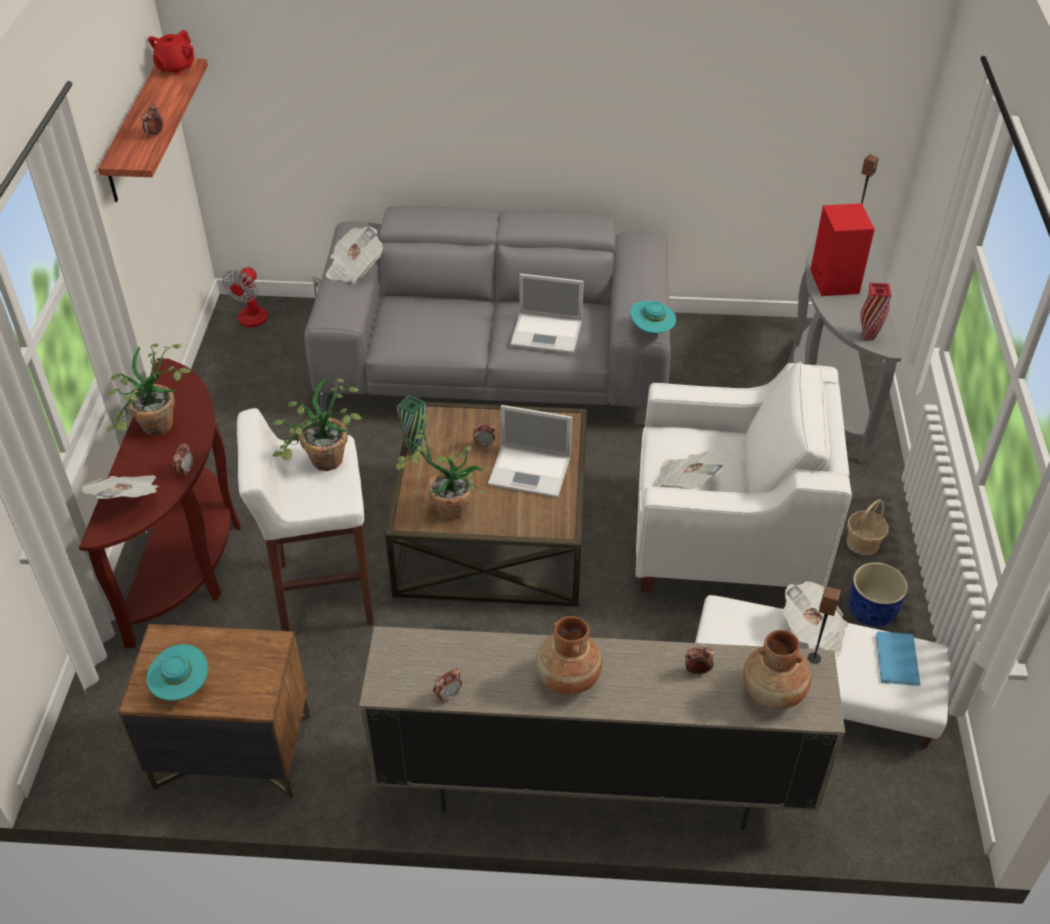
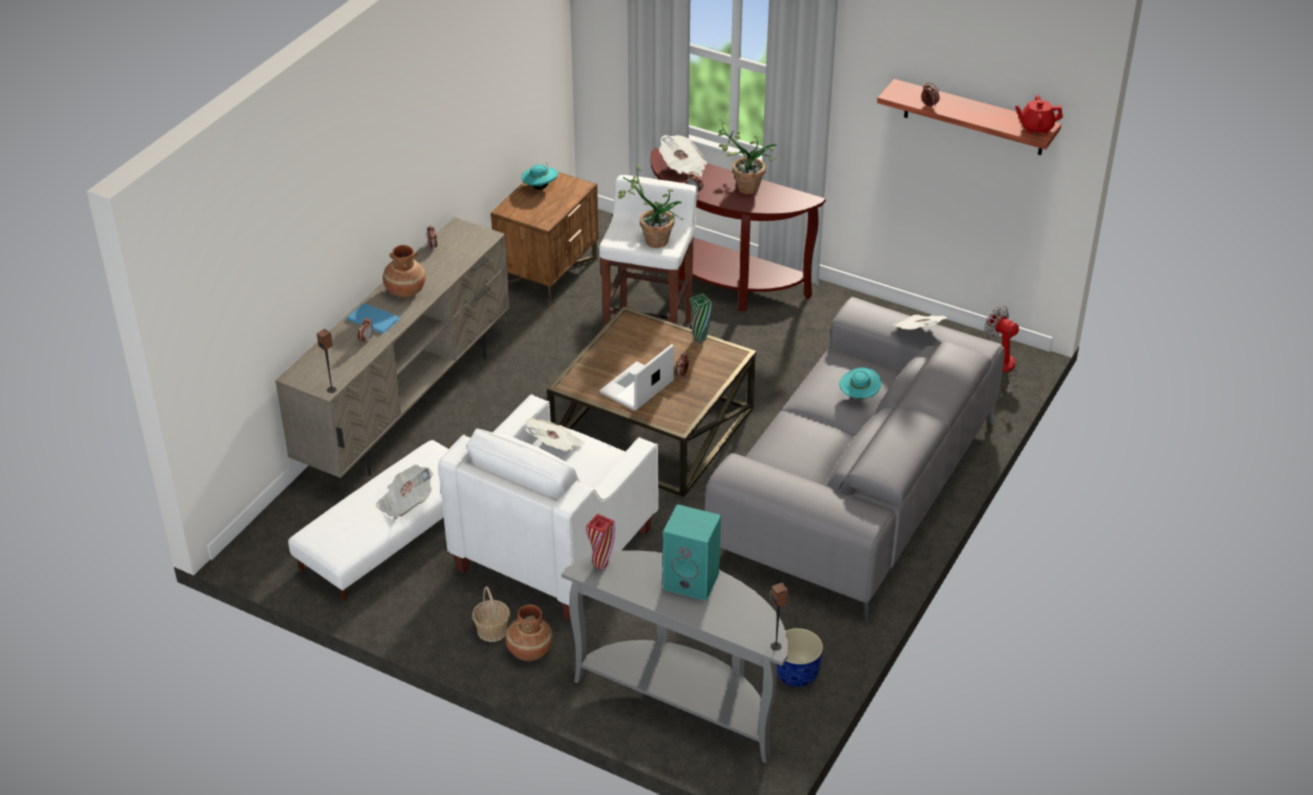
camera: 115 degrees right, 5 degrees down
red teapot [148,30,194,75] -> red teapot turned 45 degrees counterclockwise [1015,95,1063,134]
potted plant [396,414,485,521] -> none
laptop [510,273,584,353] -> none
turquoise hat [630,301,676,333] -> turquoise hat moved to [839,368,881,399]
brown vase [743,630,811,710] -> brown vase moved to [505,604,552,661]
red speaker [810,203,875,296] -> turquoise speaker [663,504,721,601]
blue planter [849,562,908,627] -> blue planter moved to [776,628,823,687]
blue book [876,631,920,686] -> blue book moved to [347,303,400,334]

